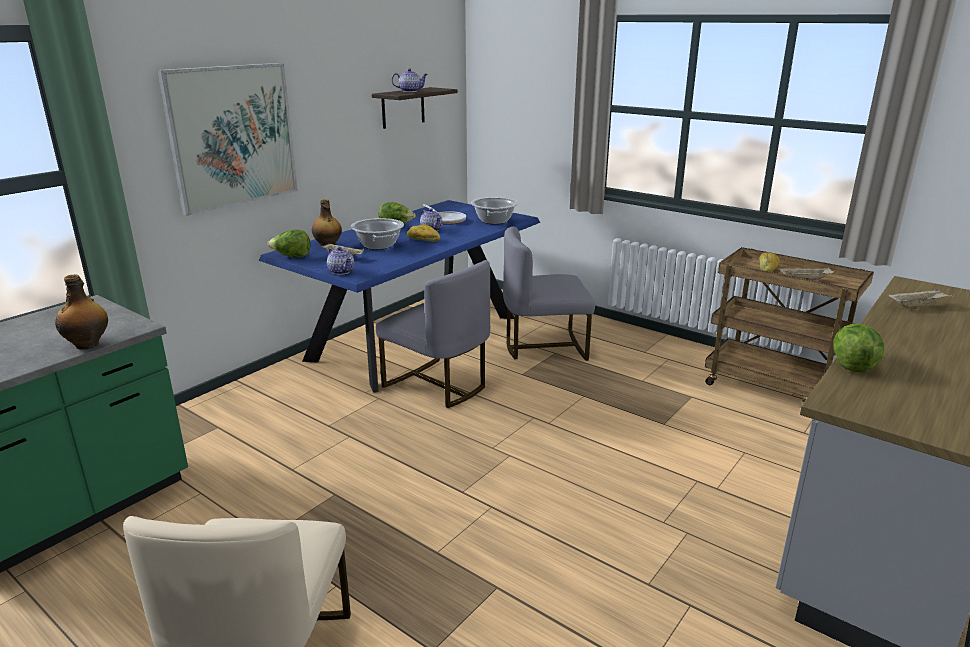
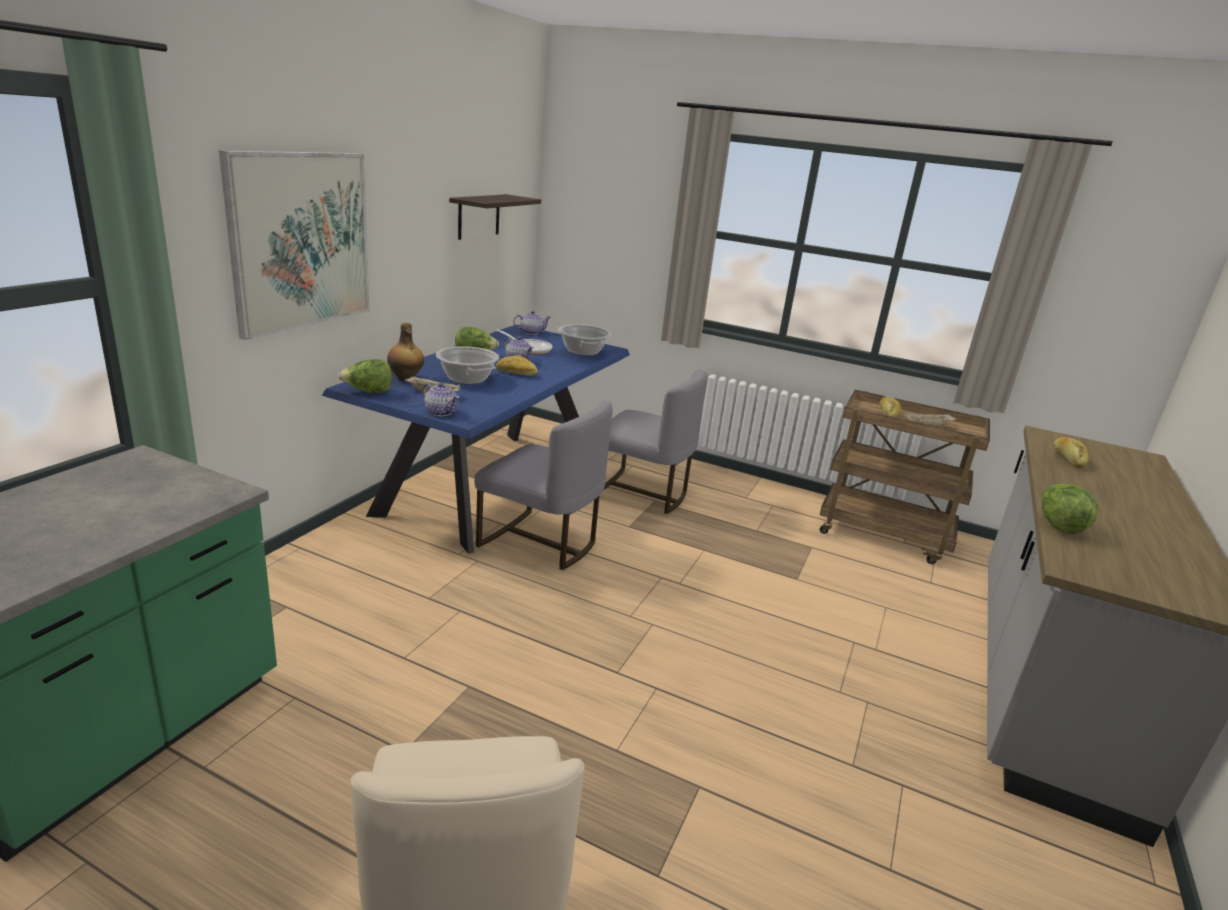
camera: 15 degrees left, 0 degrees up
bottle [55,274,108,350] -> none
teapot [392,68,428,92] -> teapot moved to [513,311,551,335]
grey chair [503,227,595,361] -> grey chair turned 135 degrees counterclockwise [604,369,708,514]
beige tray [888,288,954,309] -> bread [1054,437,1088,468]

